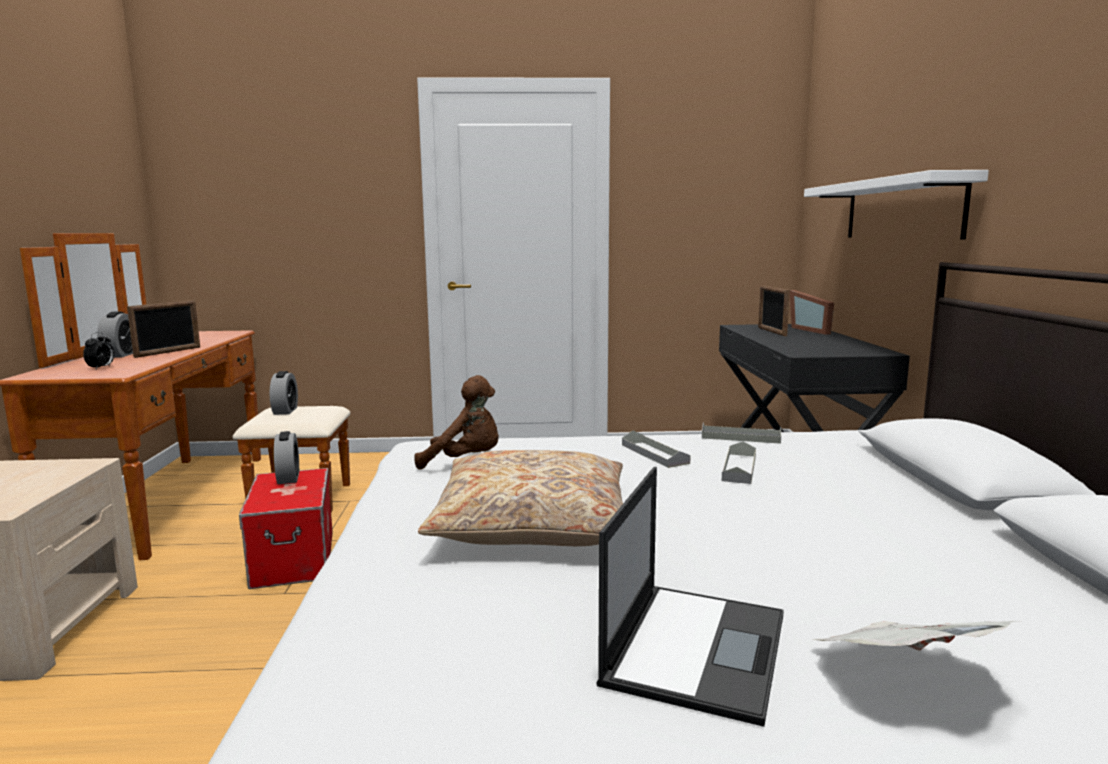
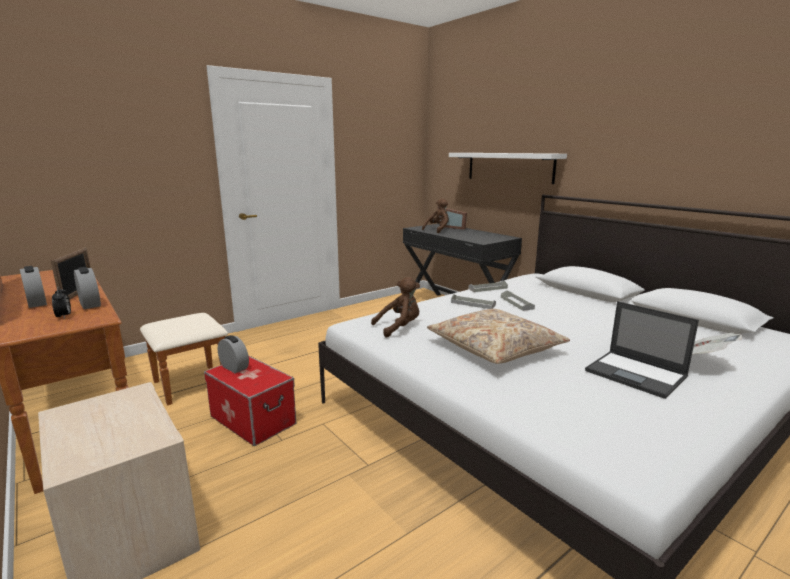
camera: 35 degrees left, 5 degrees up
alarm clock [270,371,298,415] -> alarm clock moved to [74,267,101,309]
laptop [596,467,784,727] -> laptop turned 150 degrees clockwise [585,301,699,399]
picture frame [758,285,790,336] -> brown plush toy [422,198,449,233]

